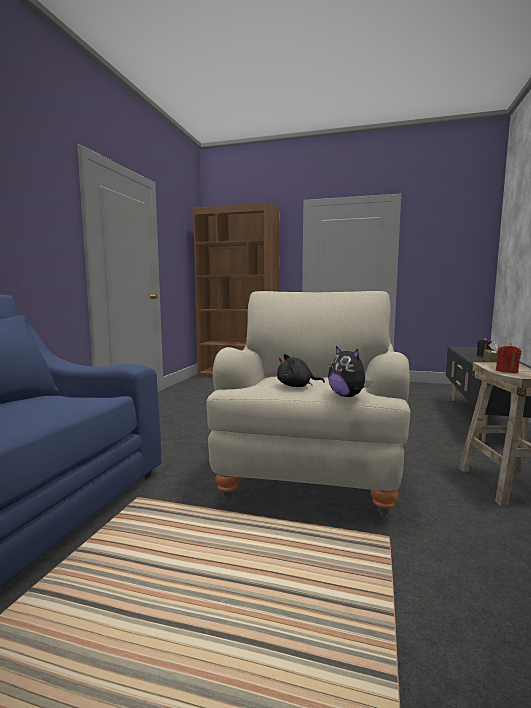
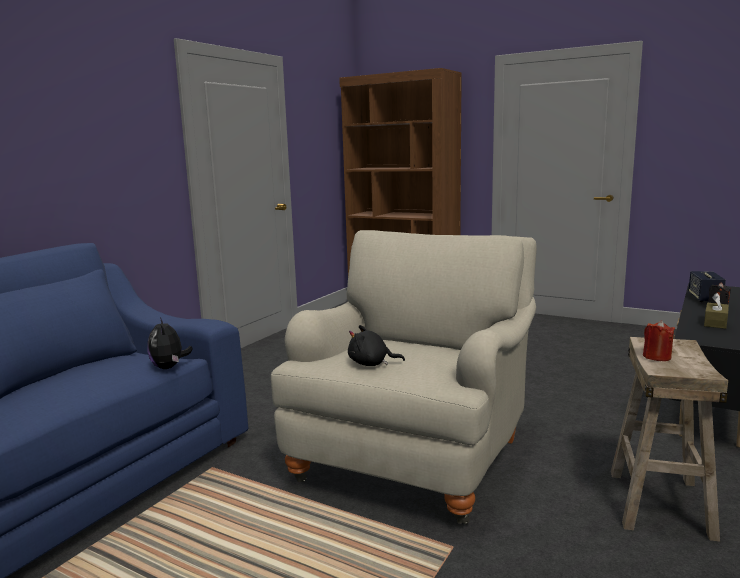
camera: 15 degrees right, 5 degrees up
plush toy [328,346,373,397] -> plush toy moved to [147,317,193,369]
none -> speaker [689,271,726,302]

